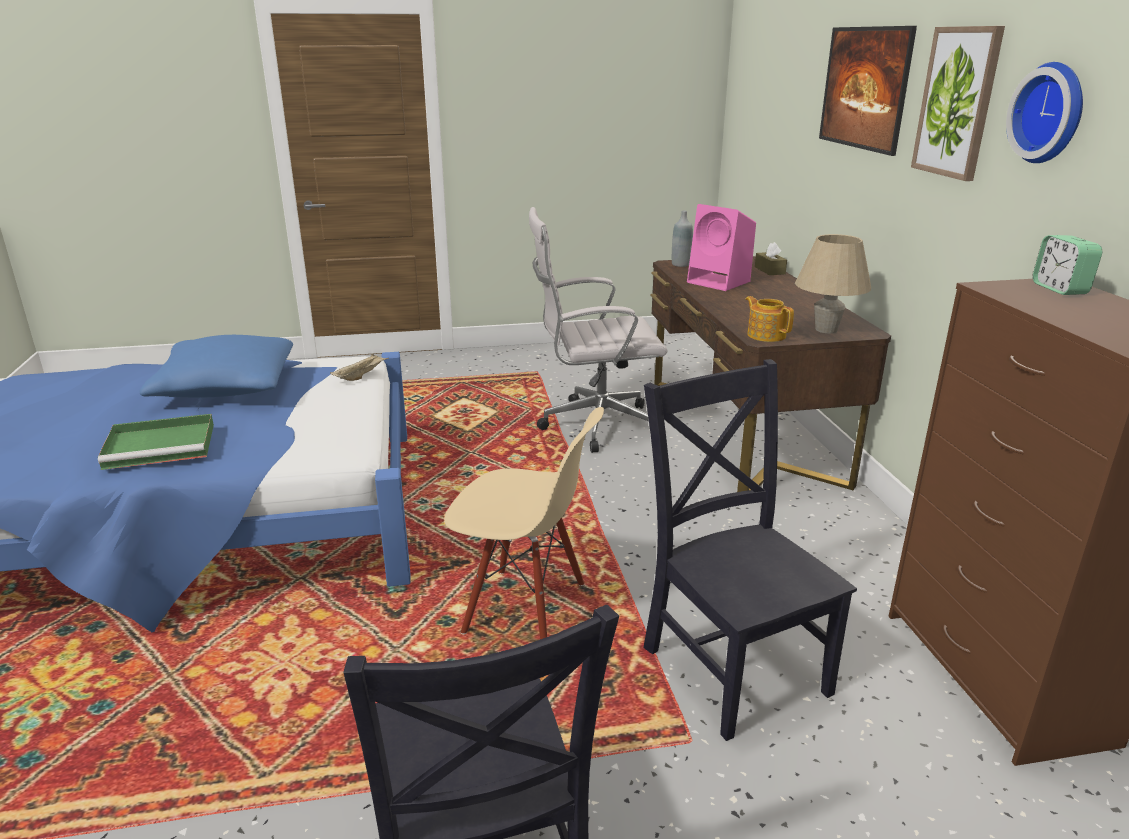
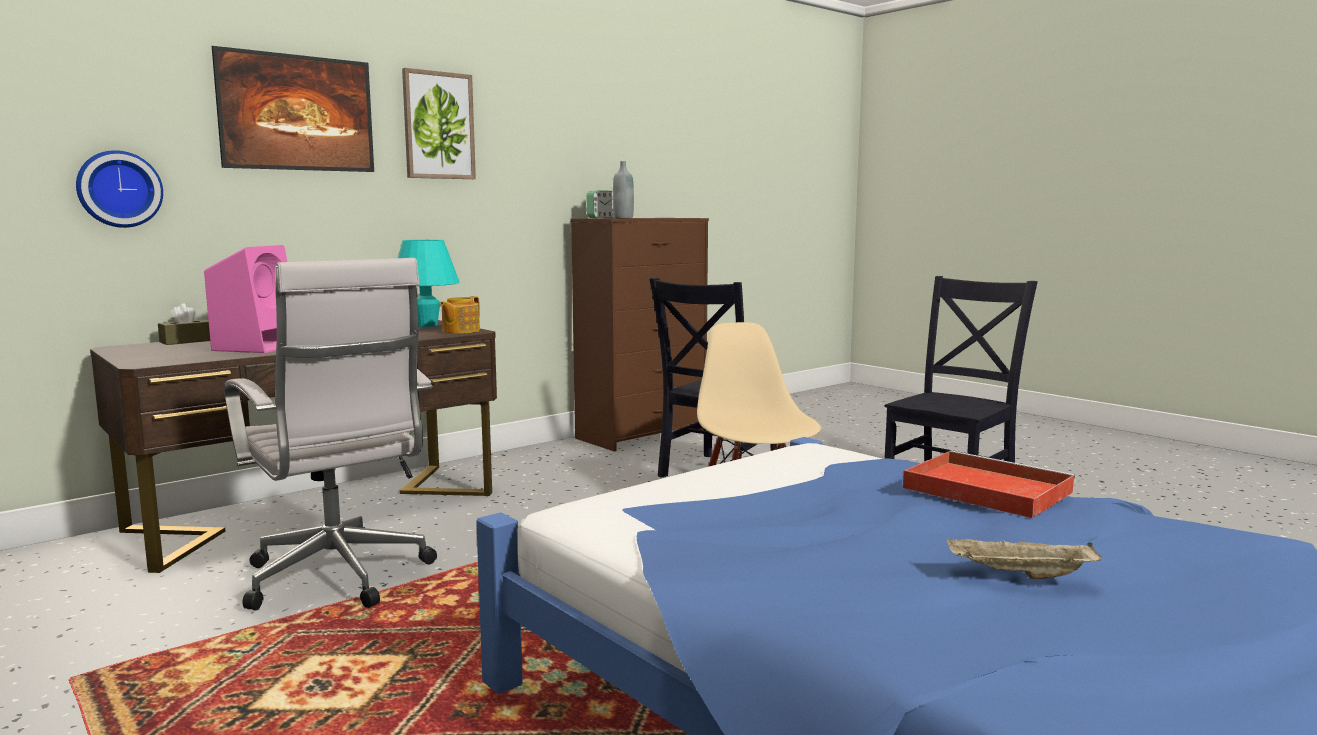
camera: 120 degrees left, 15 degrees down
green tray [98,414,214,470] -> red tray [903,450,1075,518]
blue pillow [140,335,293,397] -> none
beige tray [330,353,389,381] -> beige tray moved to [947,537,1102,579]
grey bottle [672,211,693,267] -> grey bottle moved to [613,161,634,218]
beige table lamp [795,234,871,333] -> turquoise table lamp [398,239,459,327]
wall clock [1006,62,1083,163] -> wall clock moved to [76,150,163,228]

